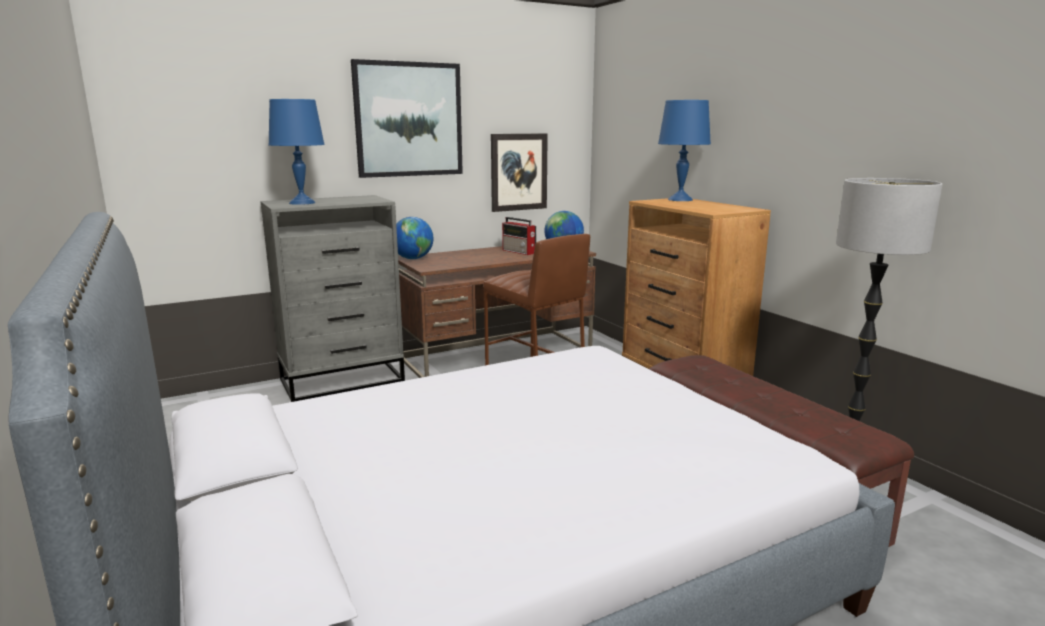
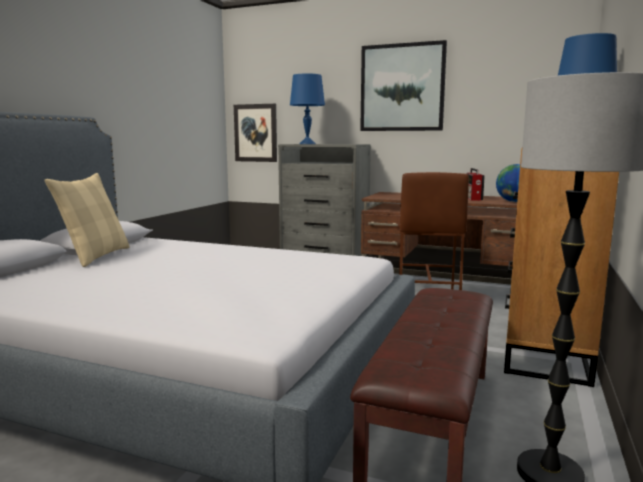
camera: 50 degrees right, 5 degrees down
globe [396,217,433,259] -> none
picture [491,133,548,212] -> picture moved to [234,104,277,162]
none -> beige pillow [45,173,130,267]

